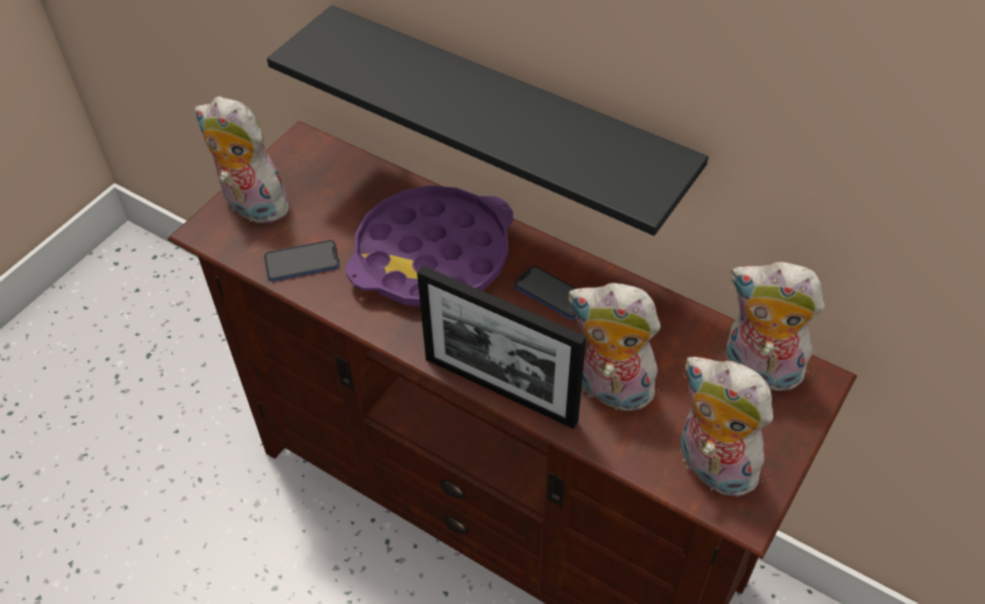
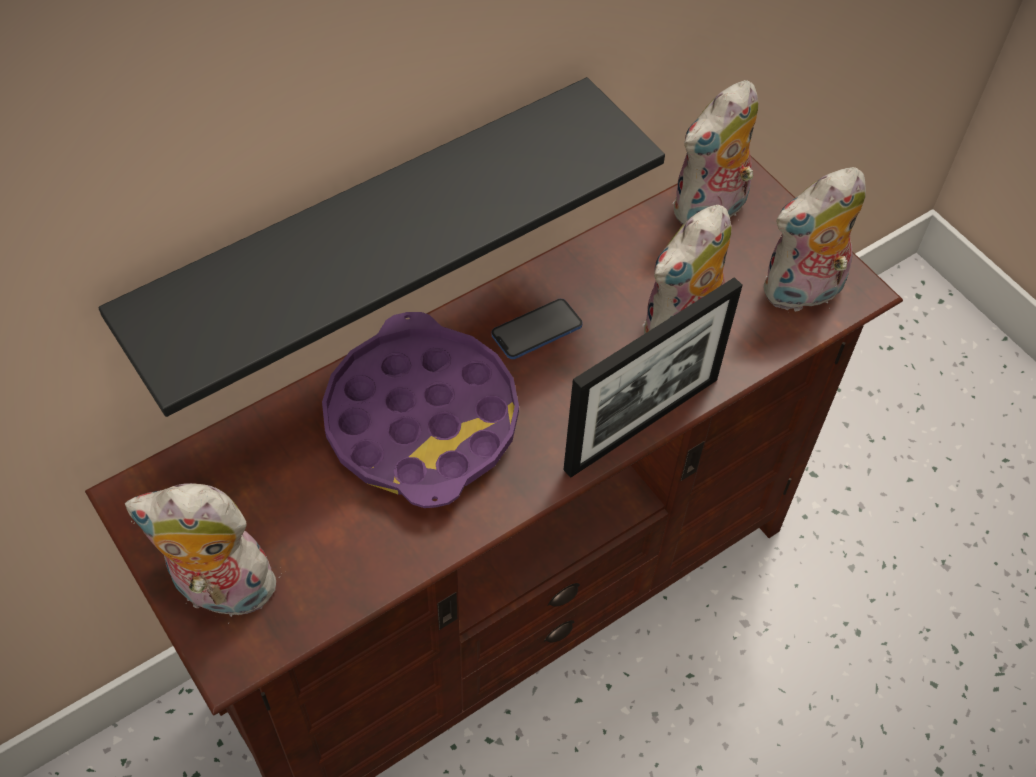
camera: 70 degrees left, 5 degrees up
plush toy [195,96,294,223] -> plush toy turned 45 degrees clockwise [125,483,282,624]
phone [264,240,340,281] -> none

